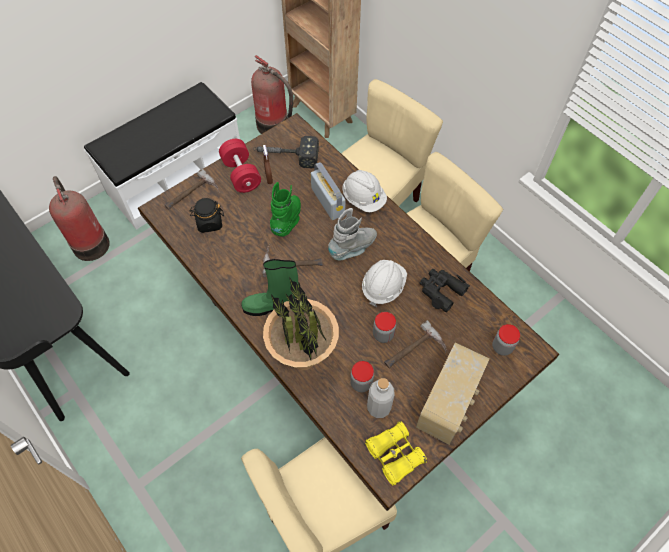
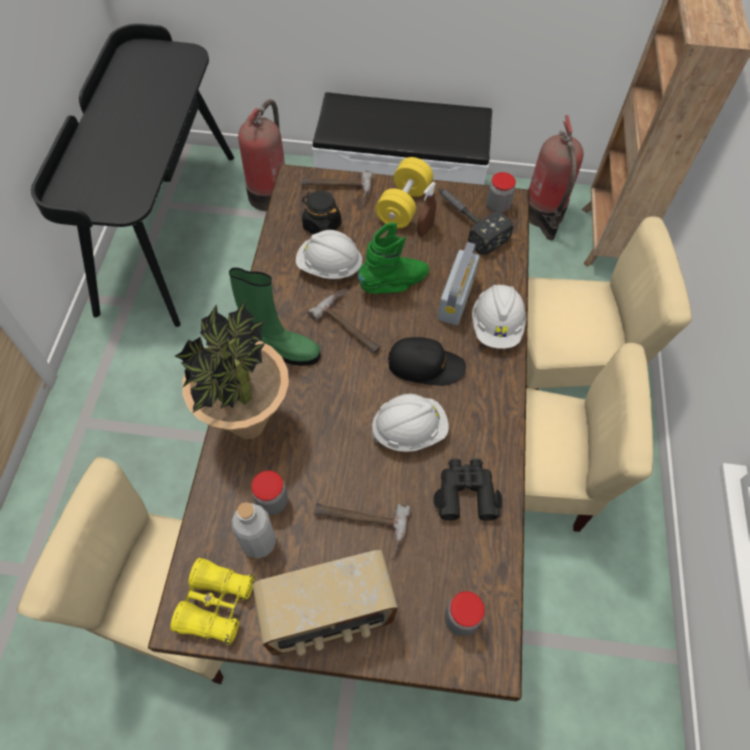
camera: 45 degrees right, 0 degrees up
red dumbbell [219,139,261,193] -> yellow dumbbell [375,157,433,228]
green boot [242,259,298,316] -> green boot turned 150 degrees clockwise [229,268,320,366]
grey boot [328,208,377,261] -> black cap [388,337,466,386]
jar [373,312,396,343] -> jar moved to [486,172,516,213]
none -> white hard hat [296,230,363,279]

